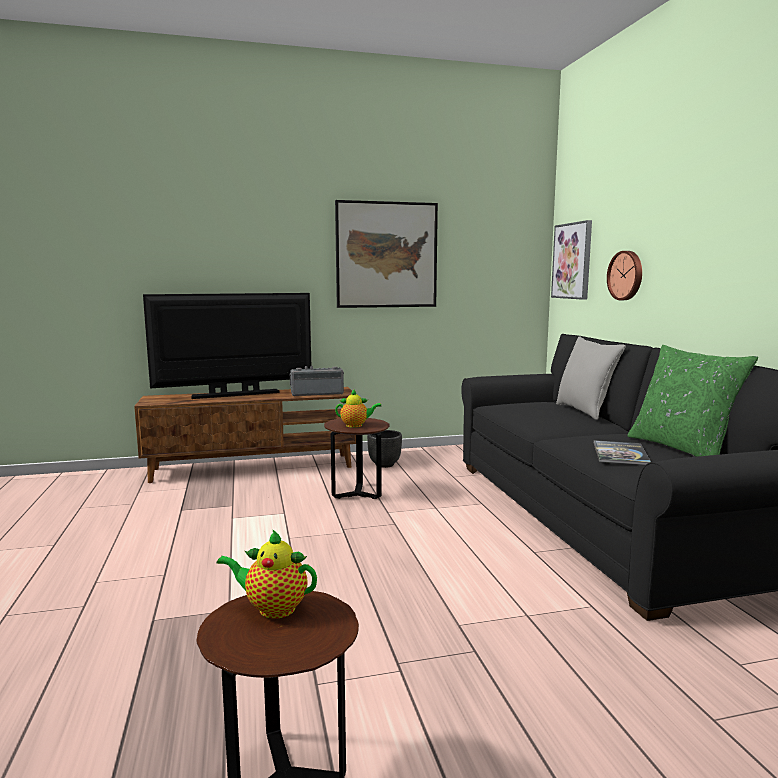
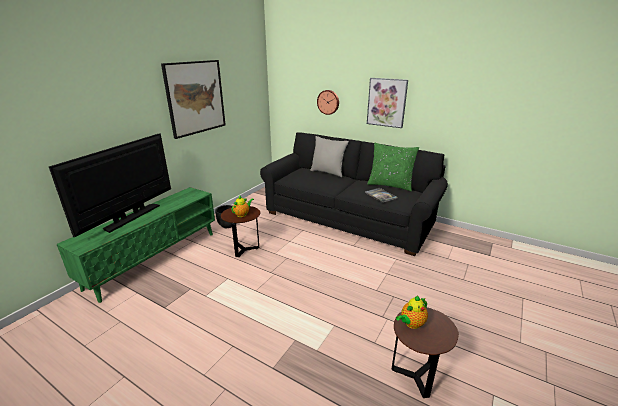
camera: 45 degrees left, 15 degrees up
brown tv stand [134,387,356,483] -> green tv stand [57,187,215,303]
radio [290,366,344,396] -> none
picture [551,220,592,300] -> picture moved to [367,78,408,128]

